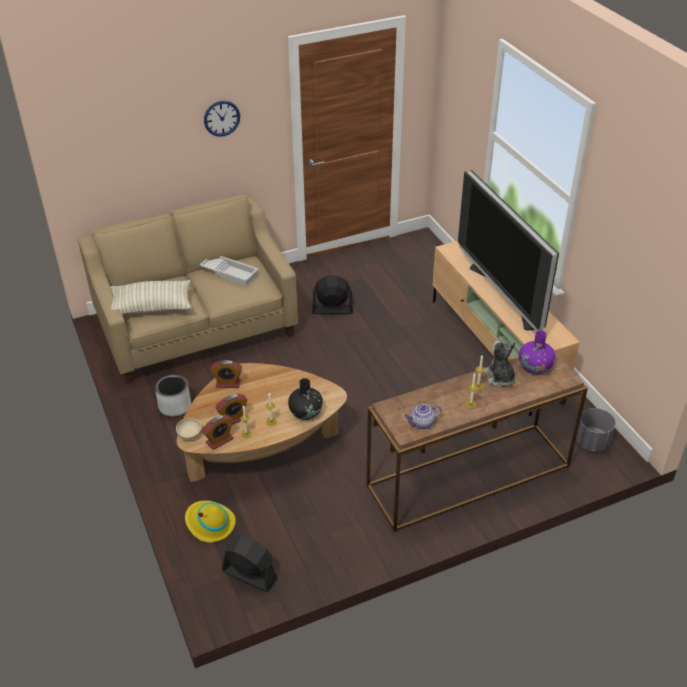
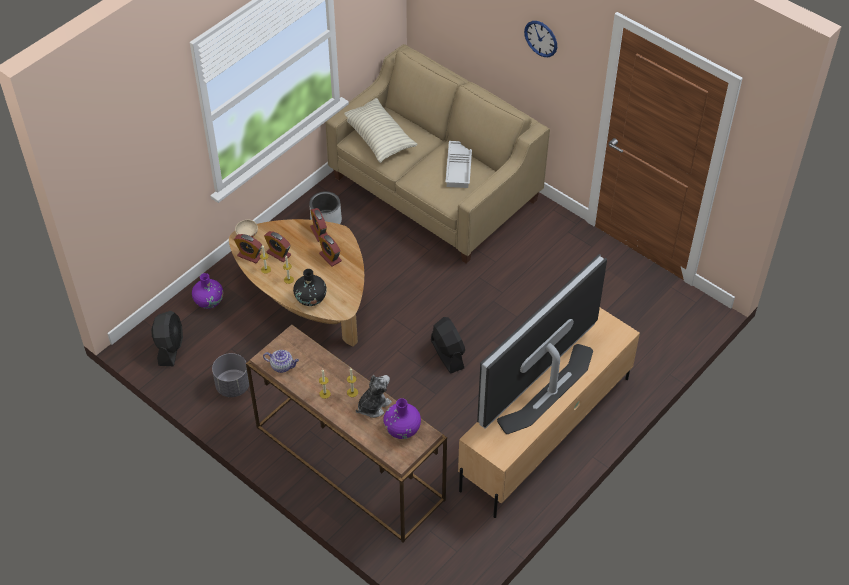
camera: 65 degrees right, 10 degrees up
yellow hat [185,500,236,543] -> purple vase [192,273,223,309]
black fan [312,275,353,315] -> black fan moved to [431,317,465,373]
teapot [405,404,441,429] -> teapot turned 150 degrees clockwise [263,350,299,373]
grey planter [576,408,616,452] -> grey planter moved to [212,353,249,397]
none -> alarm clock [318,233,342,267]

